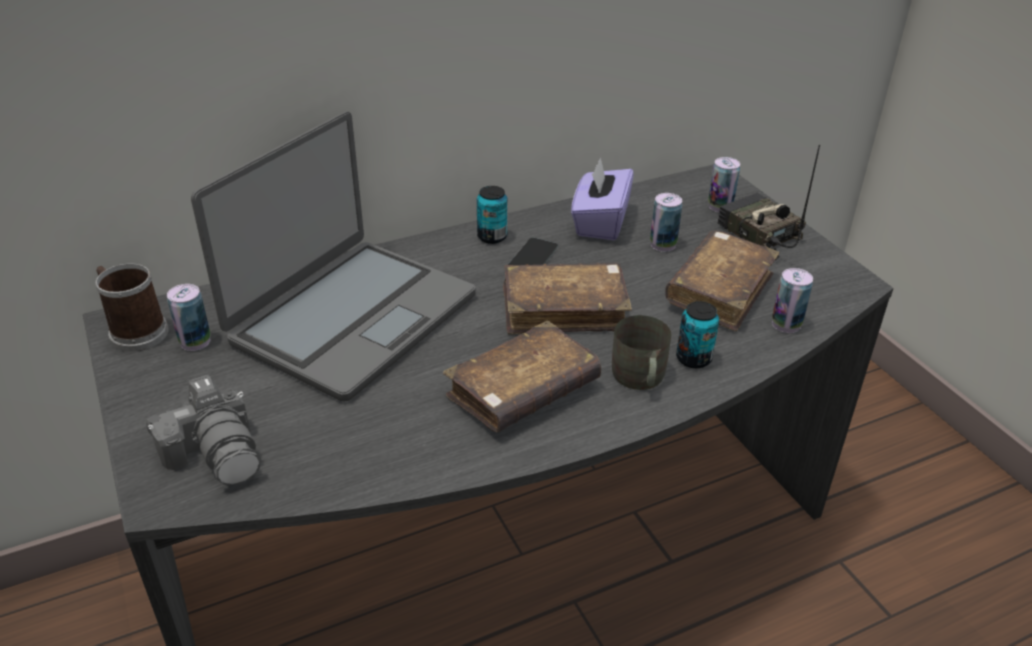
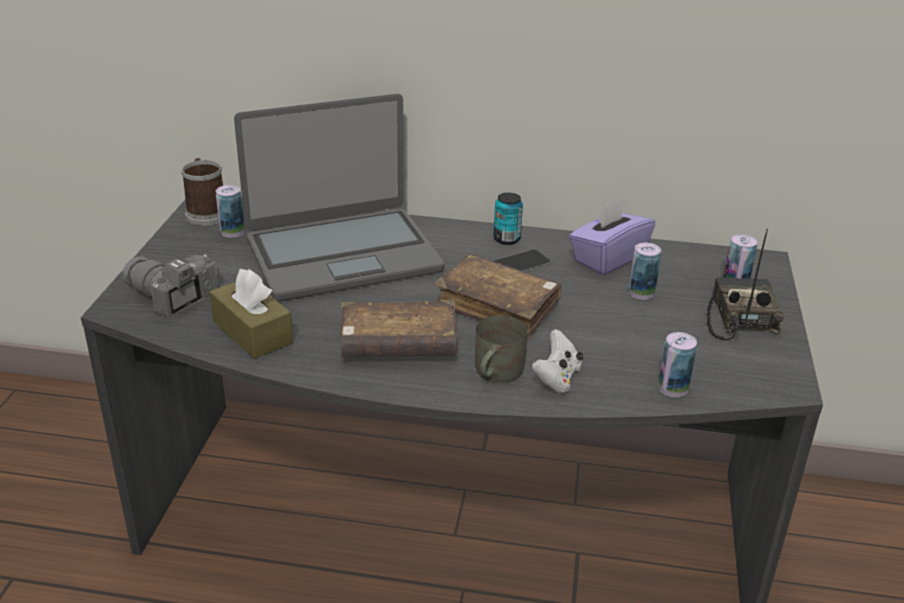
camera: 35 degrees right, 5 degrees down
camera [146,375,262,485] -> camera turned 120 degrees clockwise [122,254,219,318]
brown book [665,230,779,332] -> none
can [676,301,719,368] -> white game controller [532,329,583,393]
none -> brown tissue box [209,269,293,359]

